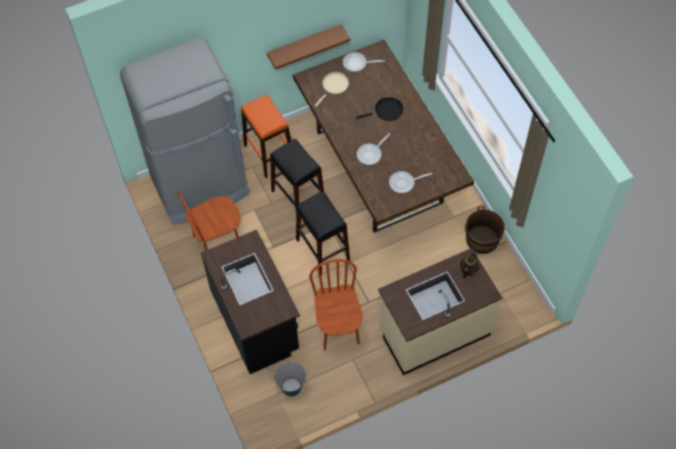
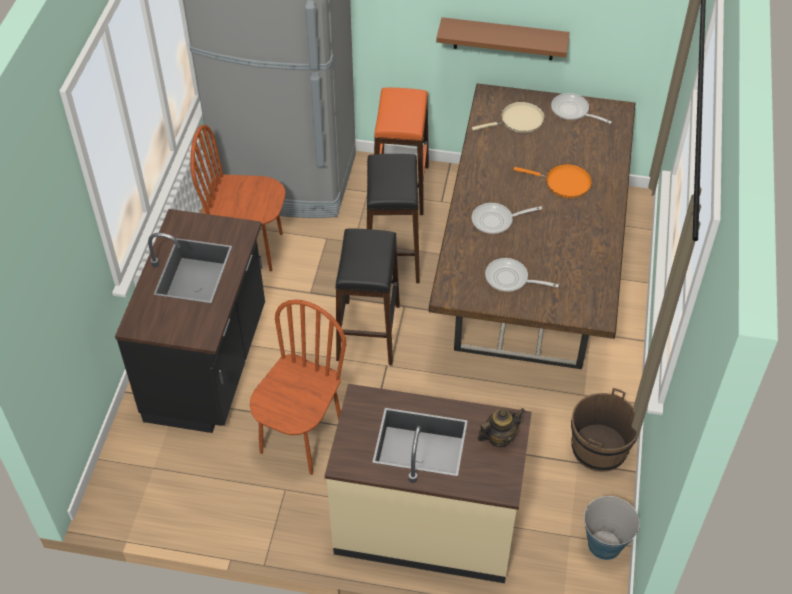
camera: 35 degrees right, 10 degrees down
bucket [274,361,307,396] -> bucket moved to [584,496,640,560]
black frying pan [356,97,403,121] -> orange frying pan [514,164,592,198]

